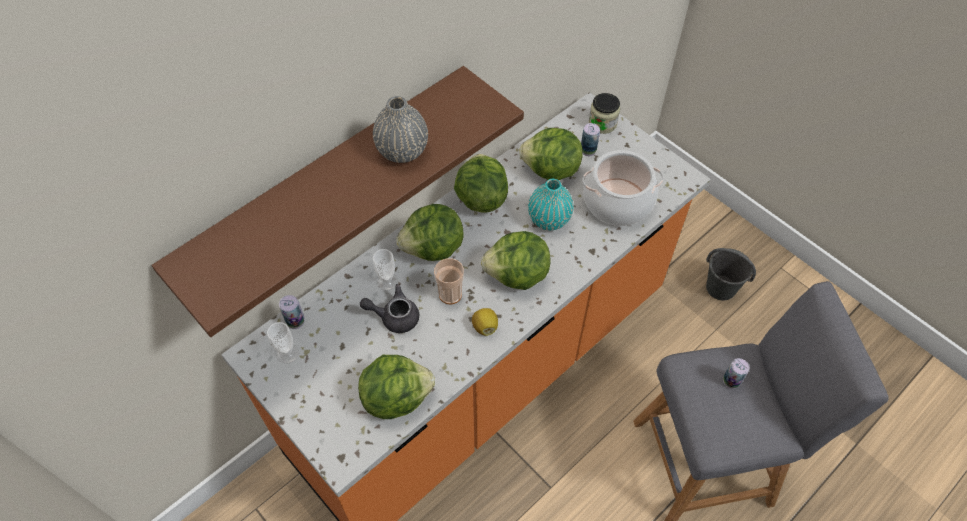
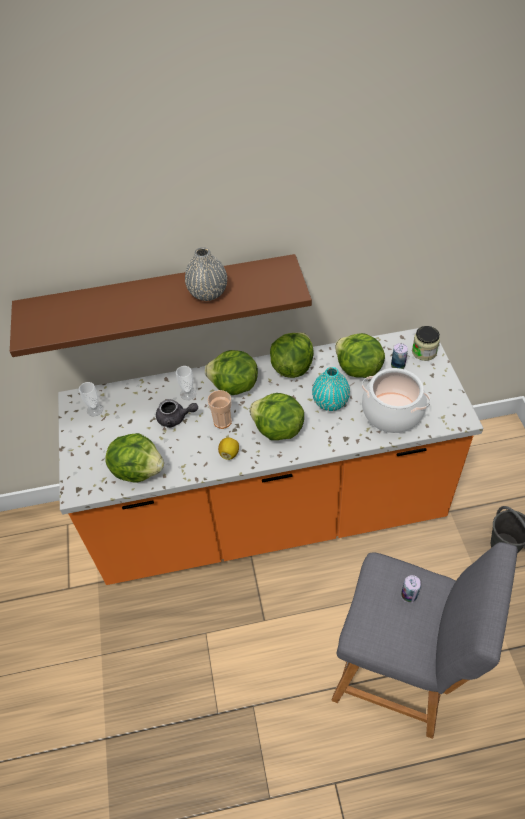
camera: 35 degrees right, 5 degrees down
can [279,295,305,329] -> none
grey teapot [360,284,419,333] -> grey teapot turned 150 degrees clockwise [156,399,198,428]

